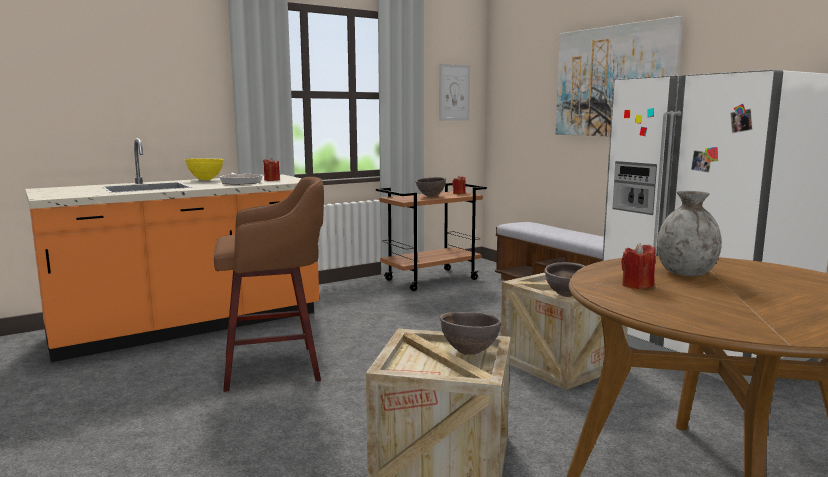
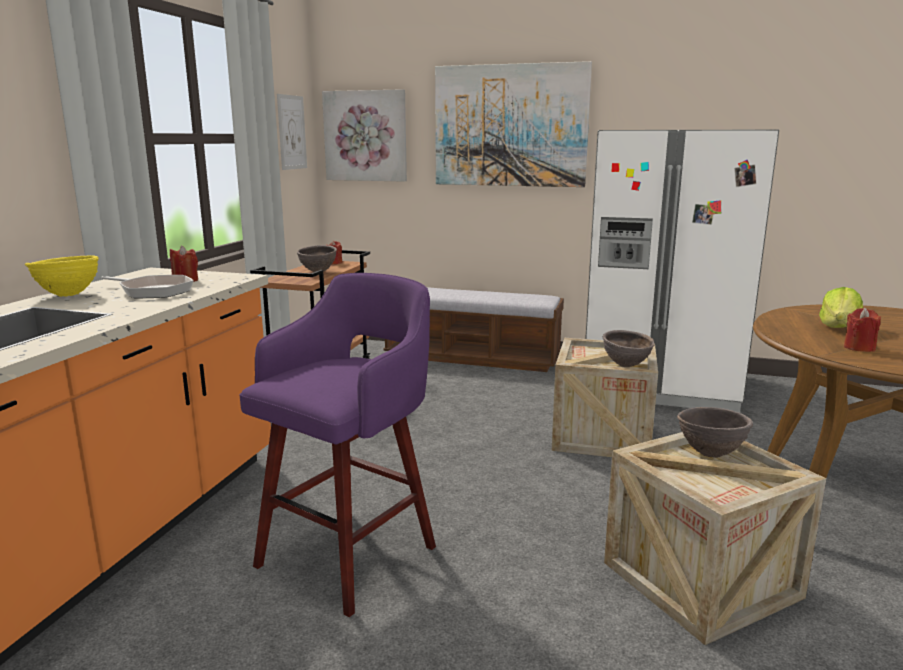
camera: 40 degrees left, 5 degrees up
brown stool [214,177,324,392] -> purple stool [239,273,436,617]
grey vase [657,191,722,276] -> lettuce [819,287,863,328]
none -> picture [322,89,407,182]

